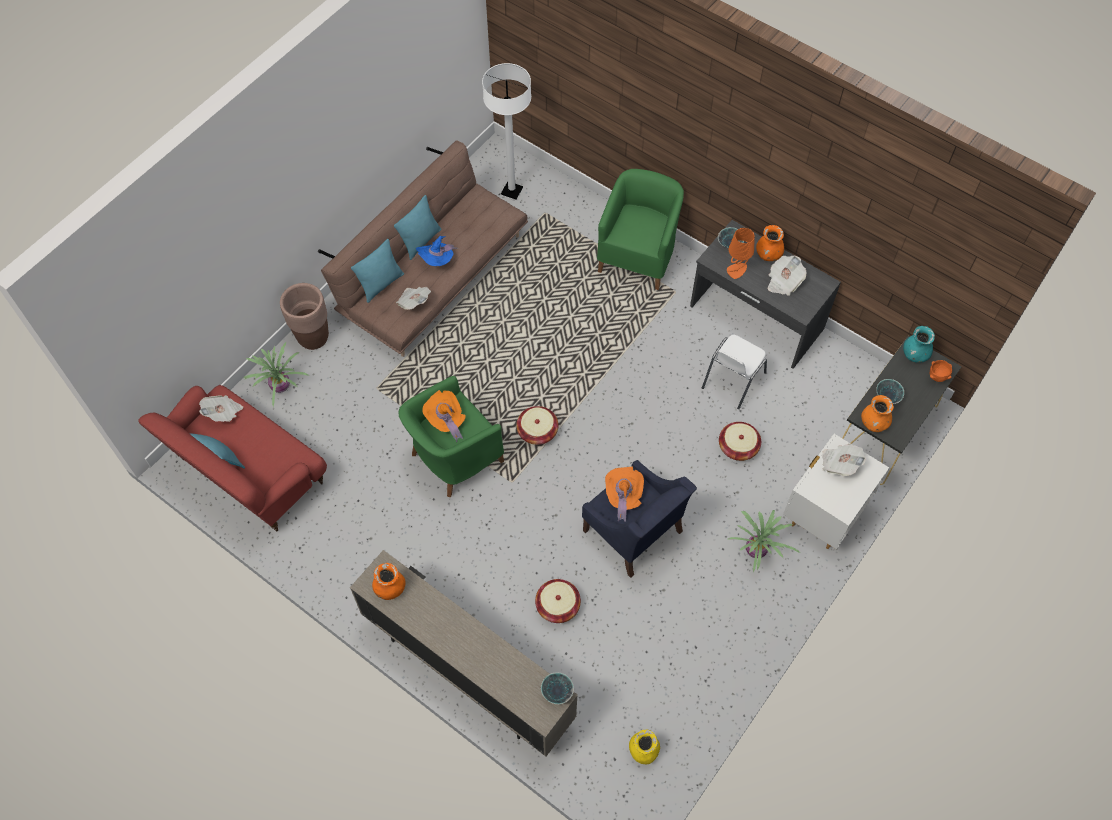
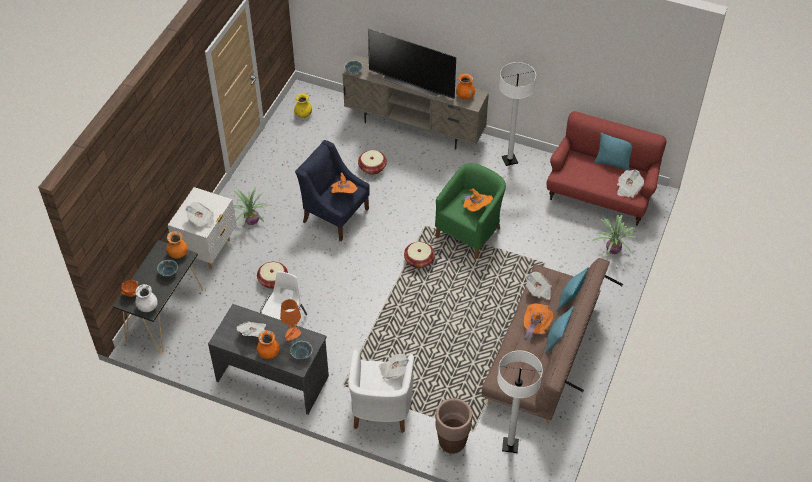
camera: 165 degrees right, 10 degrees down
brown planter [280,283,329,350] -> brown planter moved to [436,398,472,454]
blue hat [416,236,458,266] -> orange hat [524,303,553,341]
green armchair [597,169,684,290] -> white armchair [348,350,414,433]
turquoise vase [903,326,935,363] -> white vase [135,284,158,312]
none -> television [368,28,456,99]
none -> newspaper [379,354,409,379]
none -> white floor lamp [499,62,536,166]

